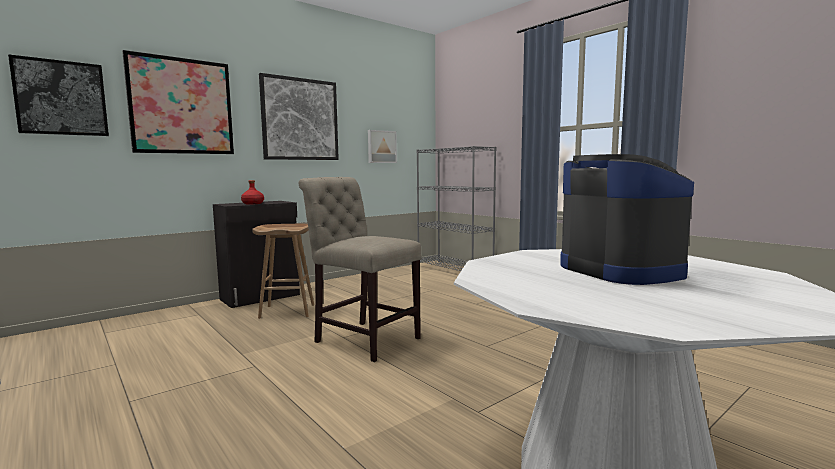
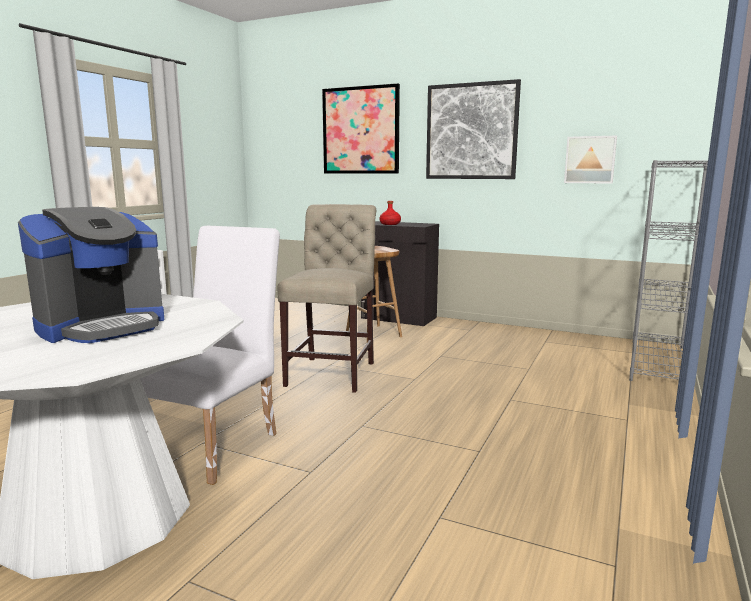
camera: 65 degrees right, 5 degrees up
picture [8,54,109,136] -> none
none -> white chair [140,226,280,485]

